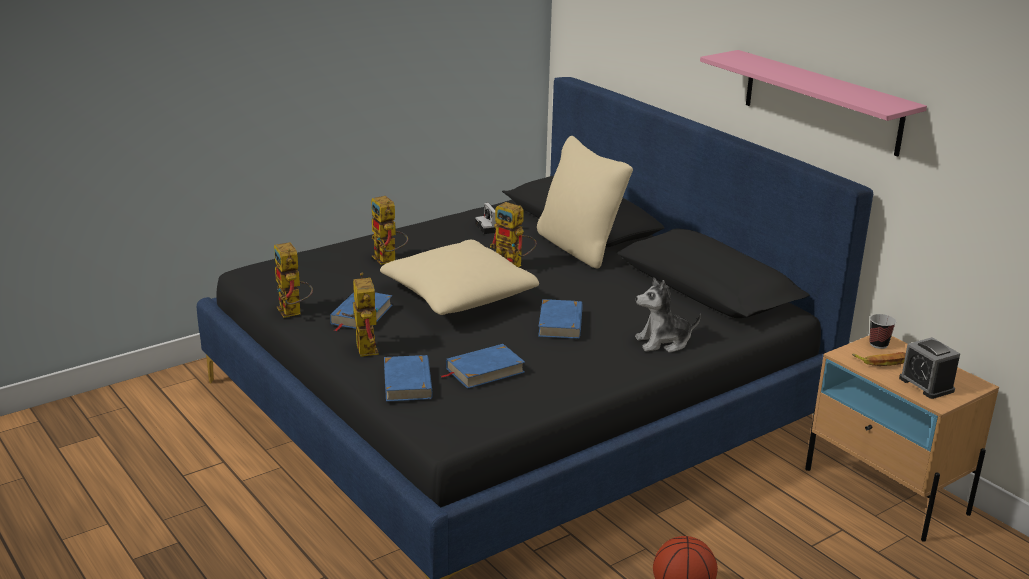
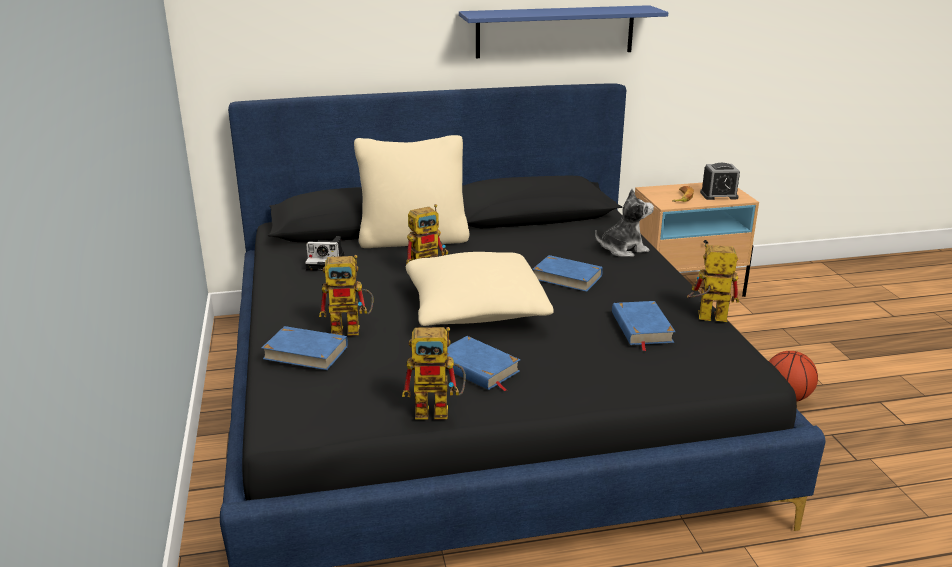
camera: 65 degrees left, 0 degrees up
toy robot [342,272,379,357] -> toy robot moved to [687,244,739,322]
blue book [384,355,433,402] -> blue book moved to [262,326,348,370]
plush toy [635,278,701,353] -> plush toy turned 120 degrees counterclockwise [595,189,654,257]
pink shelf [700,50,927,157] -> blue shelf [459,5,668,58]
cup [869,314,896,349] -> none

